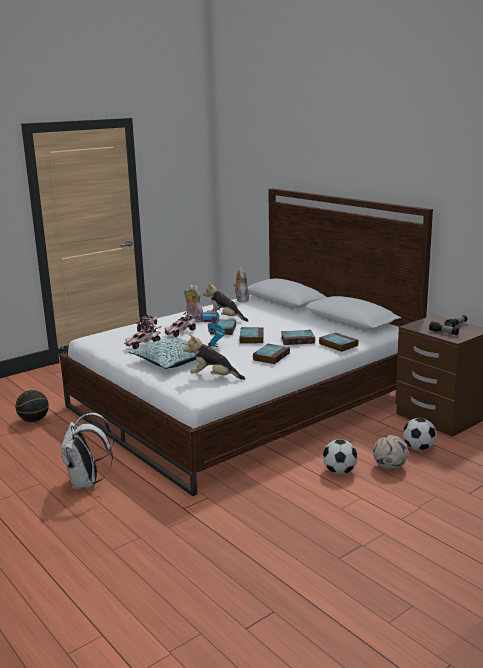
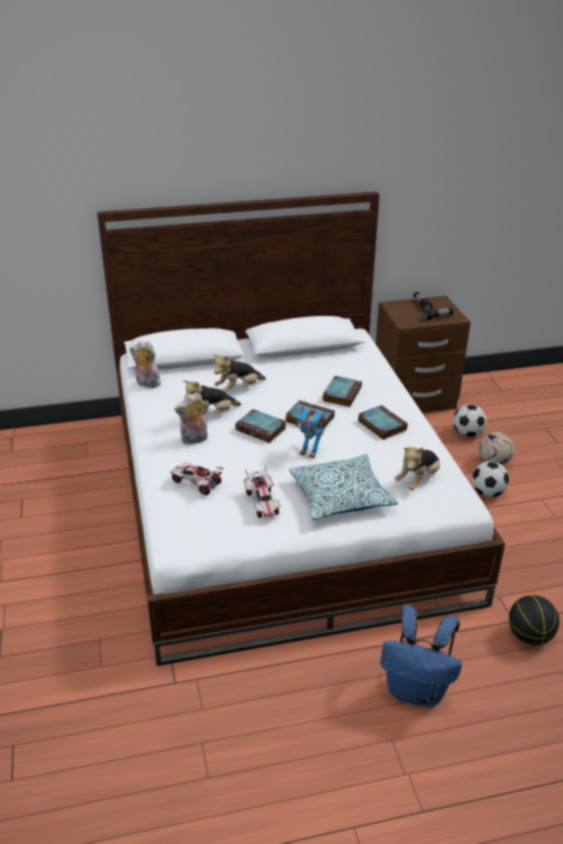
camera: 65 degrees left, 15 degrees up
basketball [16,390,49,422] -> basketball moved to [509,595,559,645]
white backpack [61,413,114,490] -> blue backpack [380,606,462,708]
toy car [164,312,196,337] -> none
book [319,332,358,352] -> none
none -> plush toy [213,354,266,393]

